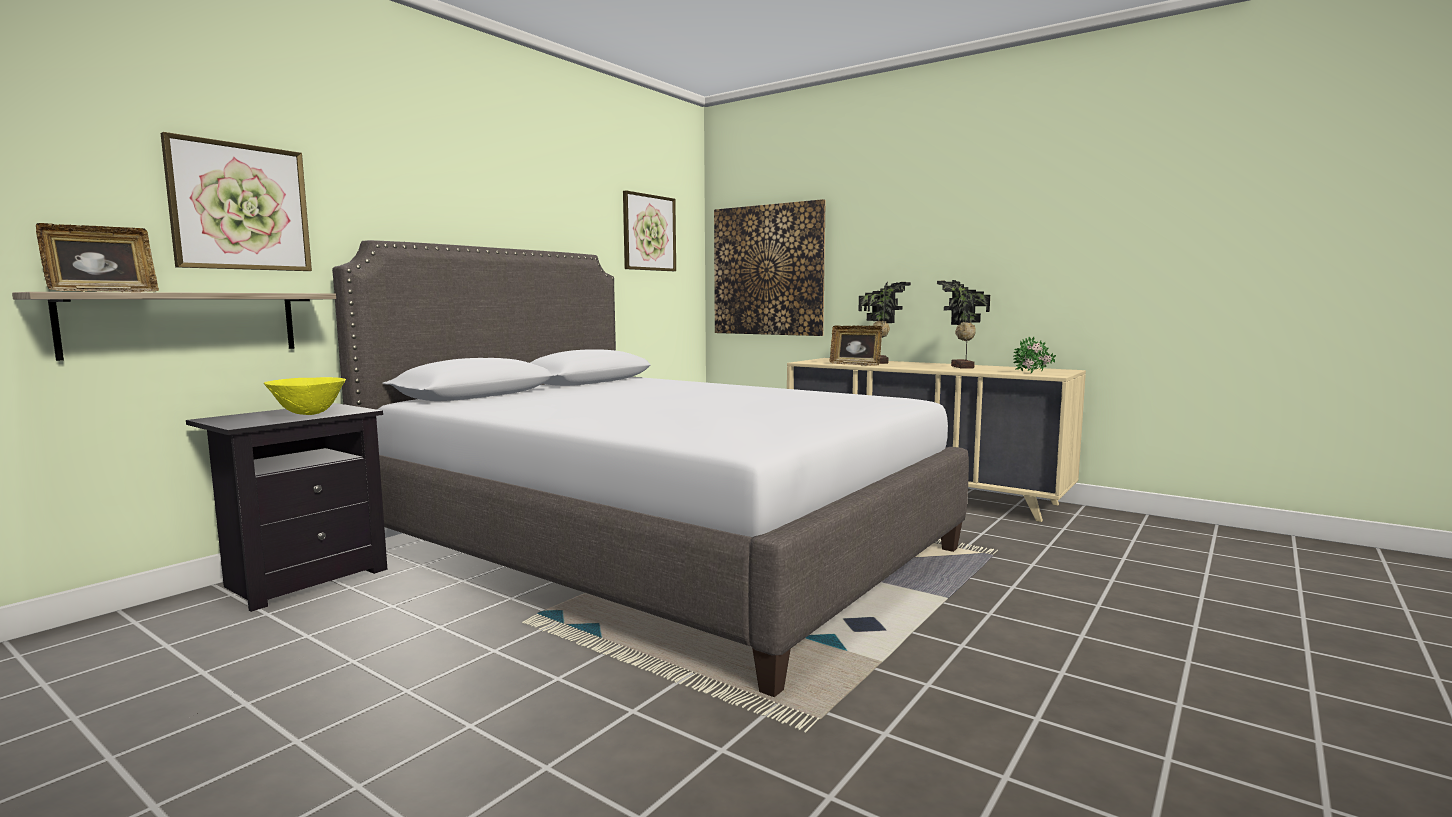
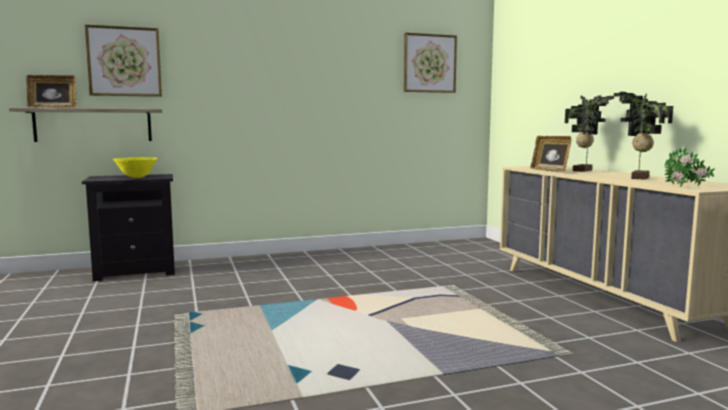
camera: 35 degrees right, 0 degrees up
grey bed [332,240,969,697] -> none
picture [714,199,826,336] -> none

